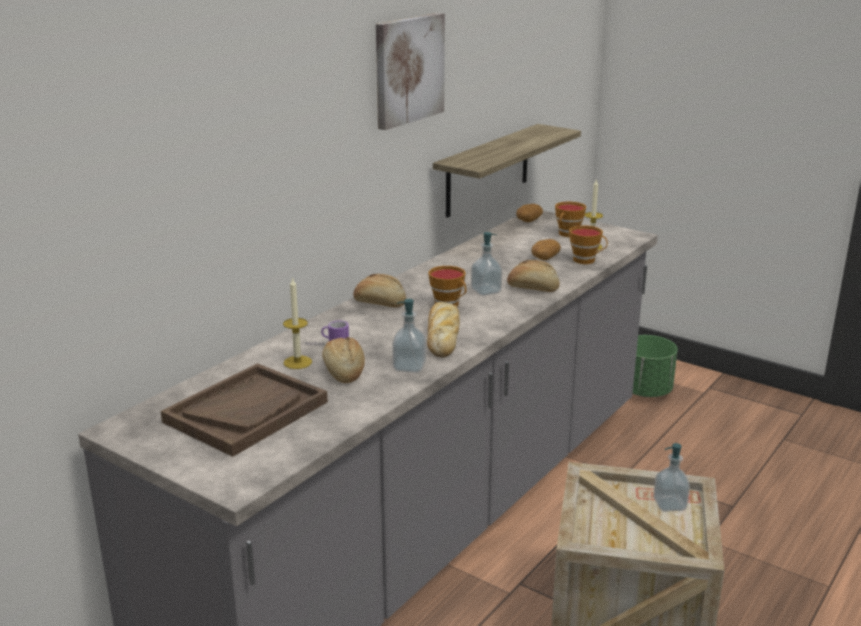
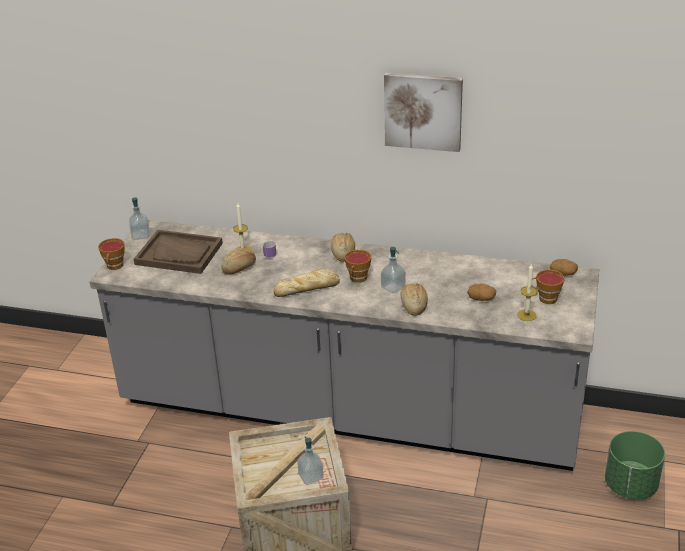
camera: 70 degrees right, 10 degrees up
soap dispenser [392,299,426,373] -> soap dispenser moved to [129,197,150,240]
shelf [433,124,581,218] -> none
cup [569,225,608,264] -> cup moved to [98,238,125,270]

